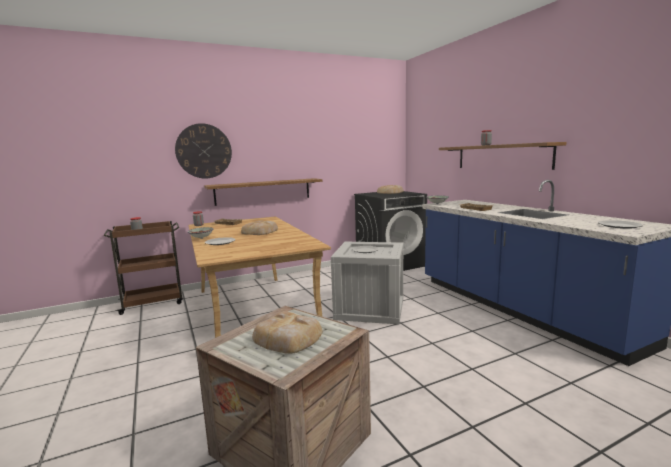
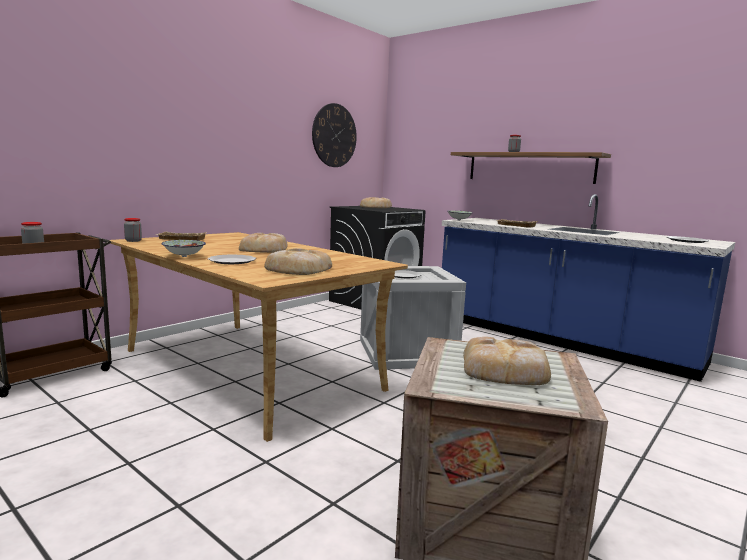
camera: 25 degrees left, 0 degrees up
wall clock [175,123,232,179] -> wall clock moved to [312,103,357,167]
shelf [204,178,323,206] -> none
none -> bread [264,248,332,275]

